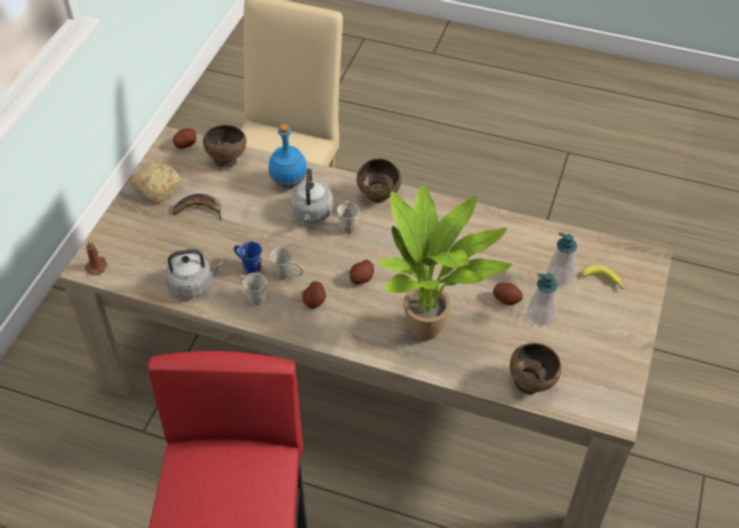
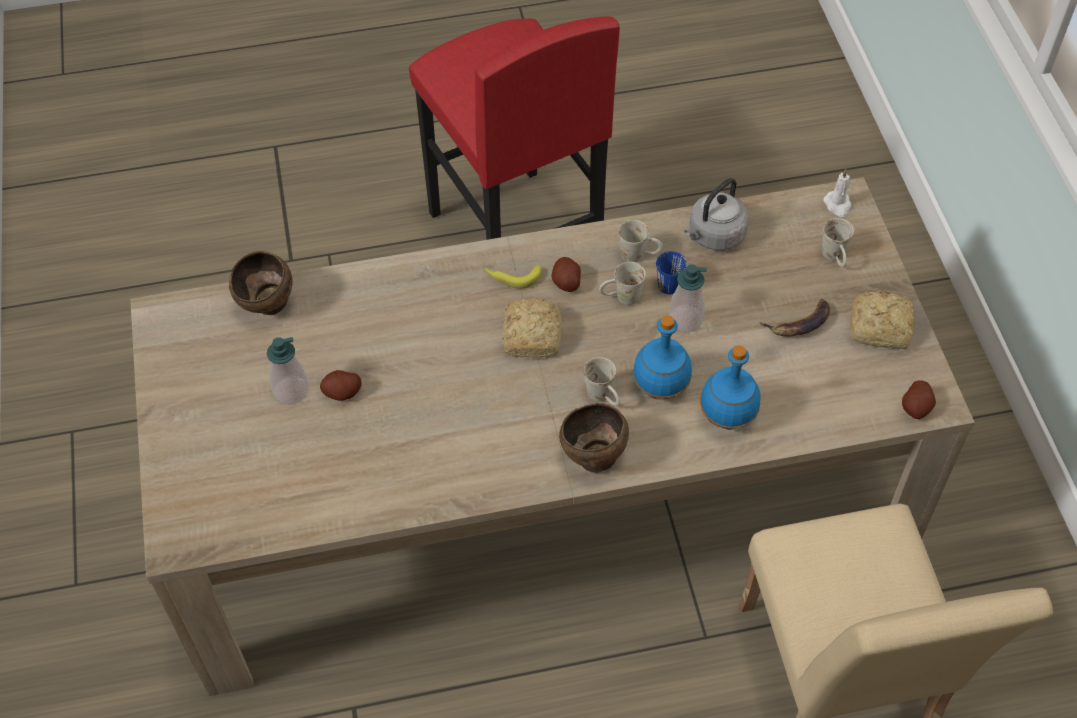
camera: 150 degrees right, 5 degrees up
brown candle [85,240,108,275] -> white candle [823,169,851,217]
brown bowl [203,124,246,168] -> none
grey kettle [291,168,333,223] -> blue bottle [633,315,692,400]
potato [349,260,374,284] -> bread [502,298,562,358]
potted plant [378,184,512,340] -> none
soap dispenser [547,232,577,286] -> soap dispenser moved to [669,264,707,332]
banana [582,265,625,289] -> banana moved to [483,265,542,288]
none -> white mug [822,218,854,267]

